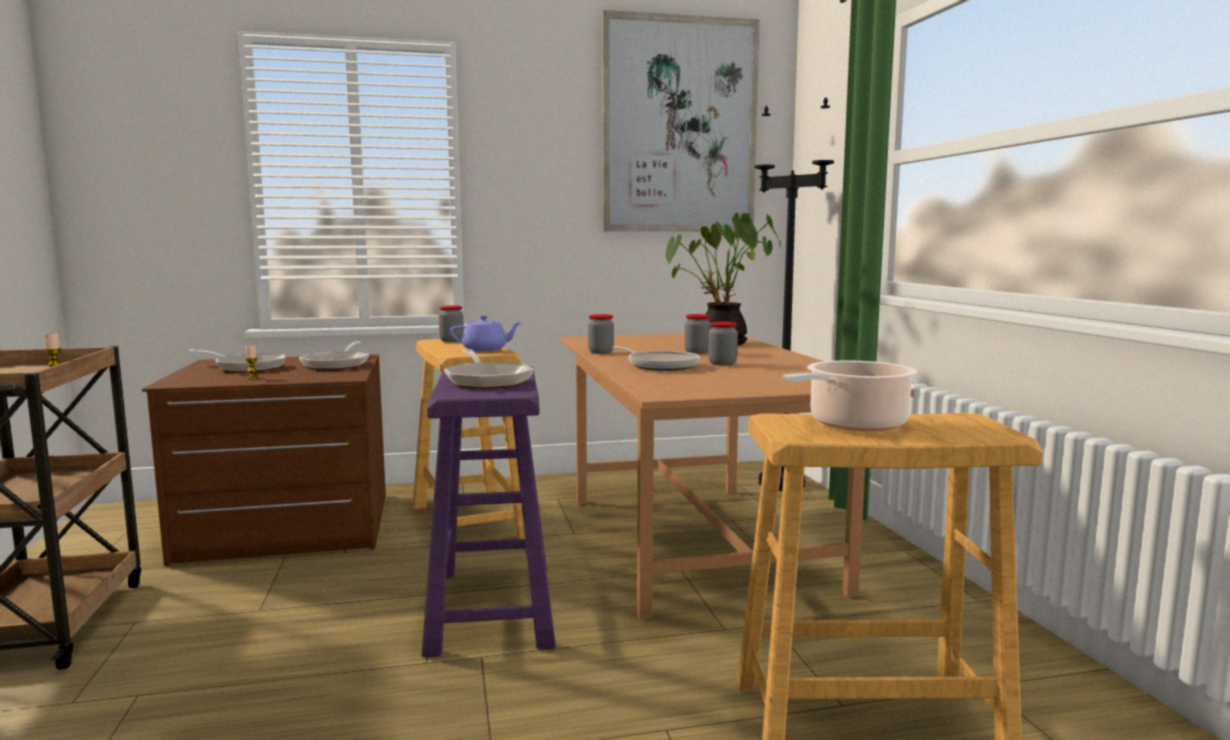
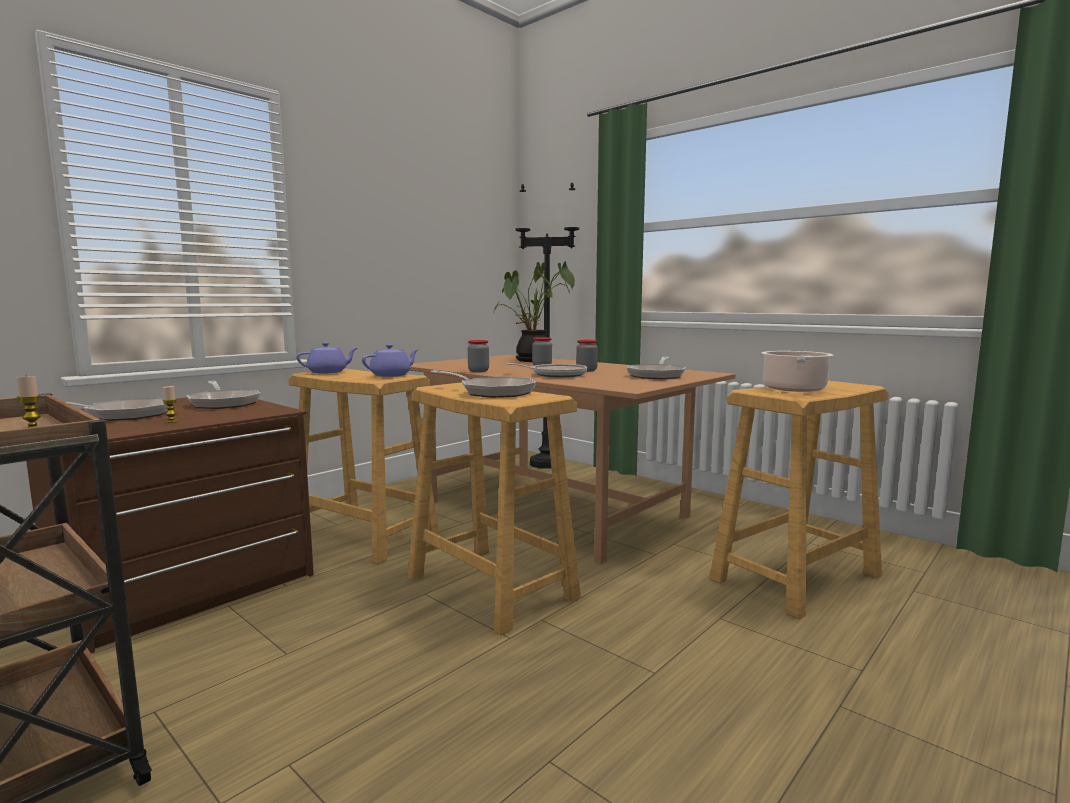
camera: 35 degrees left, 0 degrees up
purple stool [421,366,556,657] -> beige stool [408,382,581,635]
jar [439,305,464,342] -> purple teapot [296,342,357,373]
picture [602,10,760,232] -> none
none -> frying pan [626,357,686,379]

